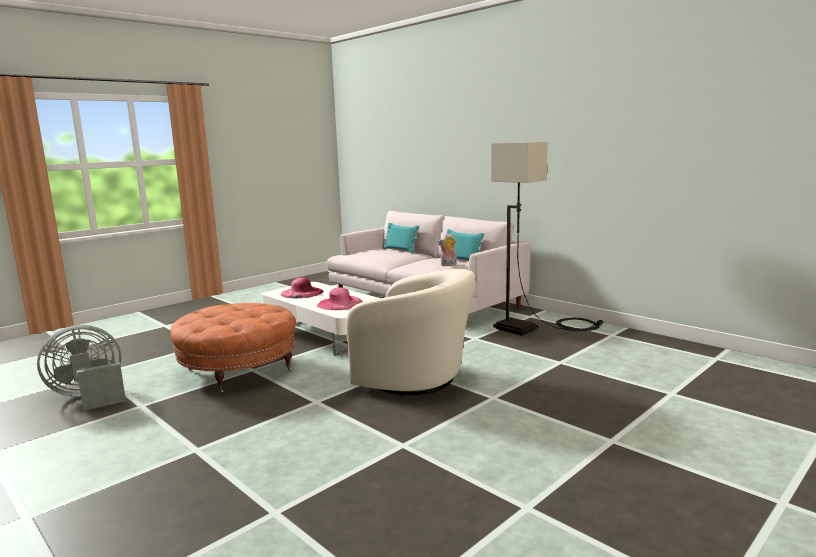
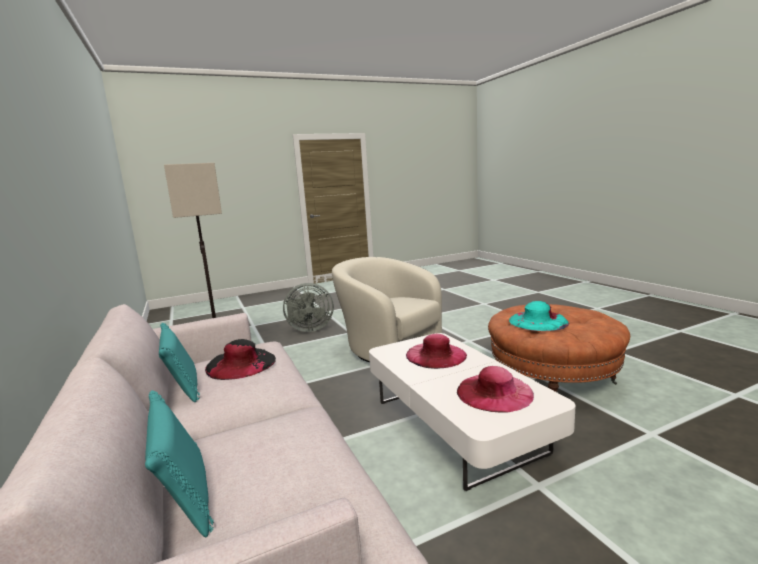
camera: 160 degrees left, 0 degrees up
grey fan [37,325,126,411] -> grey fan moved to [283,283,334,332]
plush toy [438,234,457,266] -> black hat [205,339,276,380]
none -> turquoise hat [509,301,569,331]

